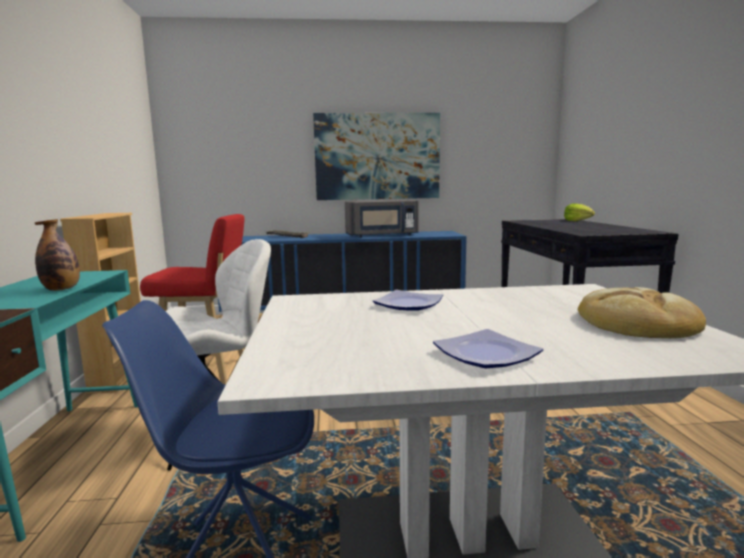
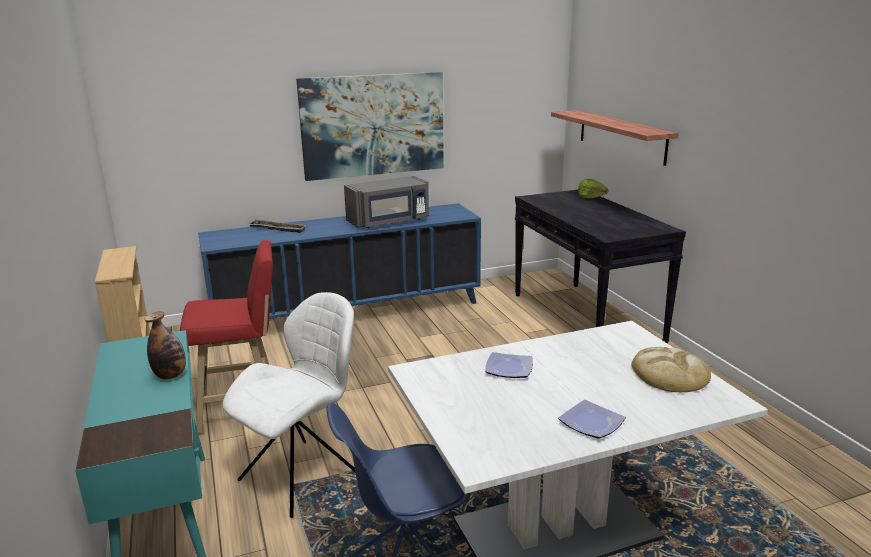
camera: 15 degrees left, 10 degrees up
none -> shelf [551,110,678,166]

